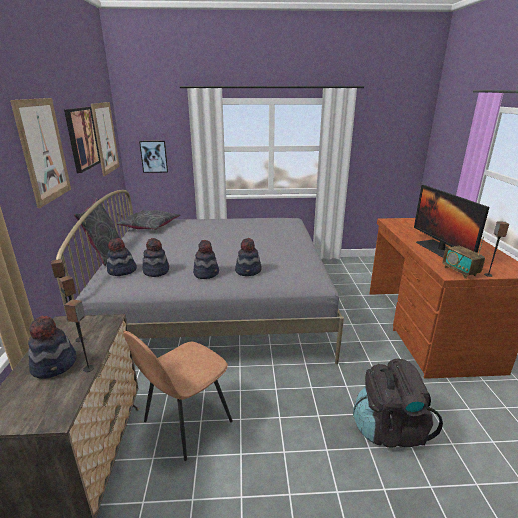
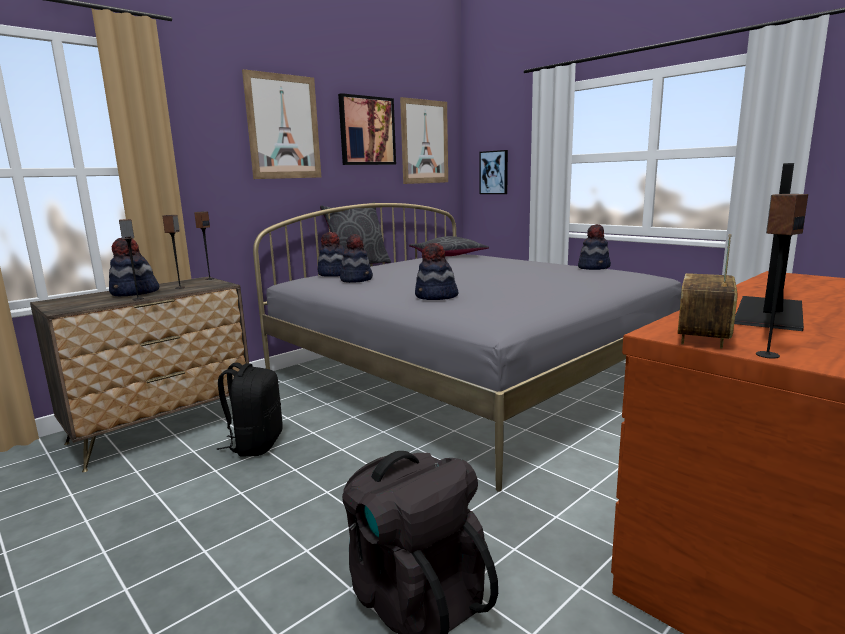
camera: 50 degrees right, 10 degrees down
brown chair [123,330,233,461] -> black backpack [217,362,283,457]
hat [193,240,219,279] -> hat moved to [578,224,611,270]

